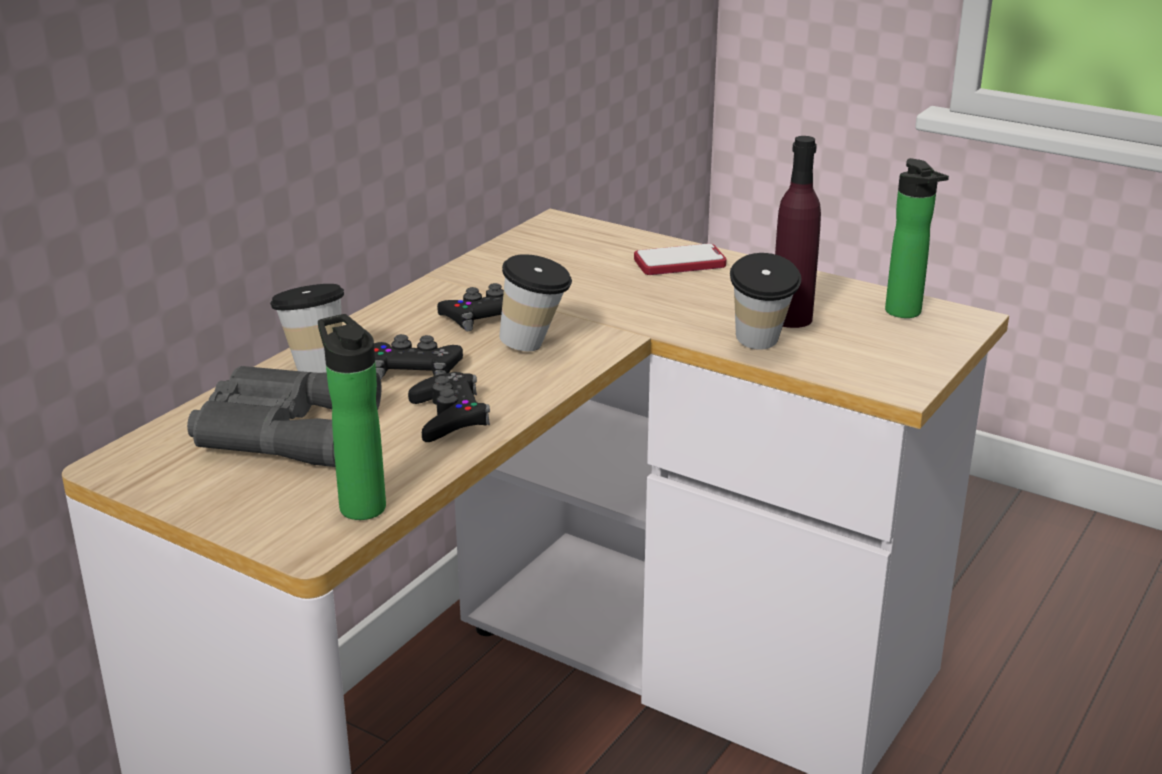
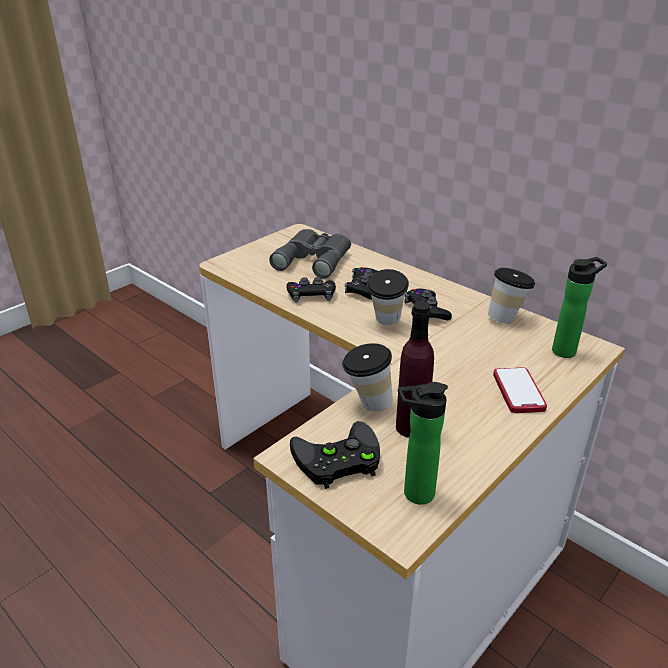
camera: 100 degrees right, 5 degrees up
cup [270,284,344,373] -> cup moved to [488,268,535,324]
bottle [318,314,386,520] -> bottle moved to [552,257,607,358]
none -> black game controller [290,421,380,489]

